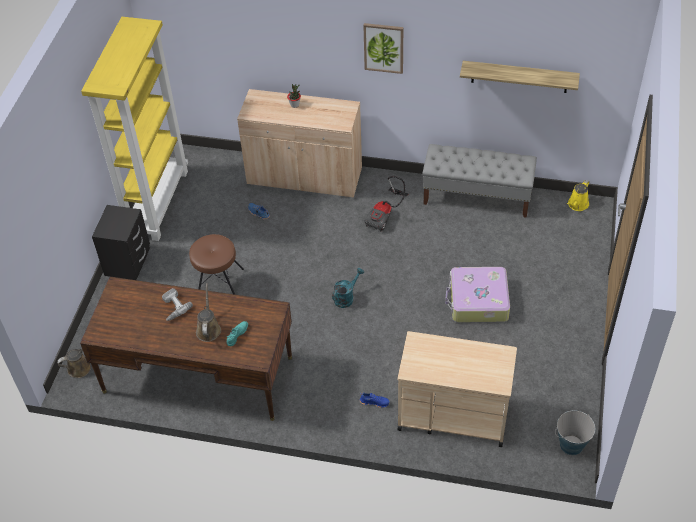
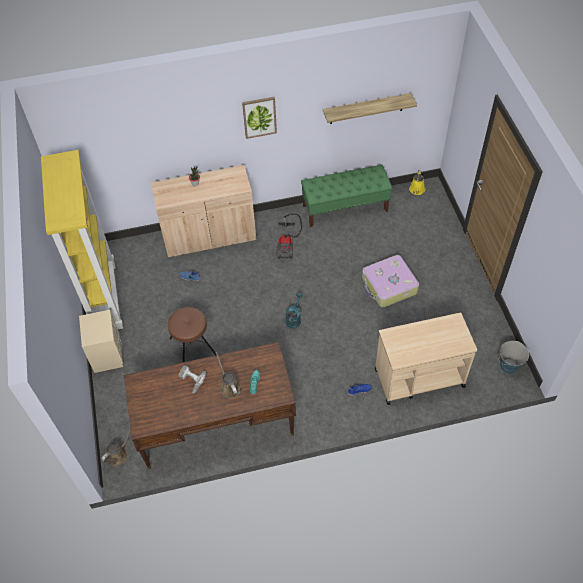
camera: 25 degrees left, 5 degrees up
black nightstand [92,205,150,280] -> beige nightstand [79,310,123,373]
grey bench [422,144,537,218] -> green bench [301,165,392,227]

